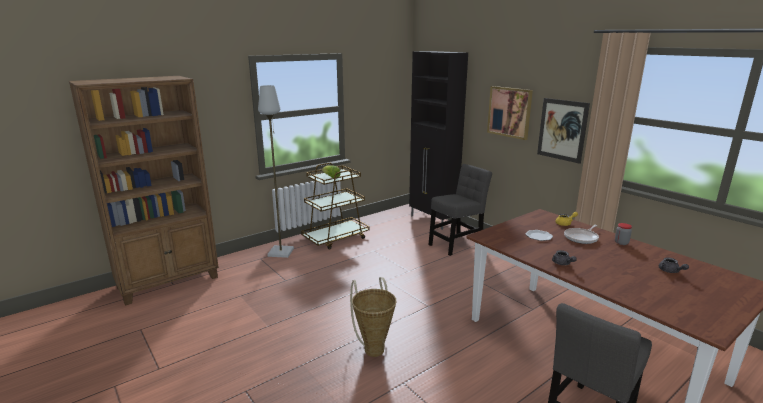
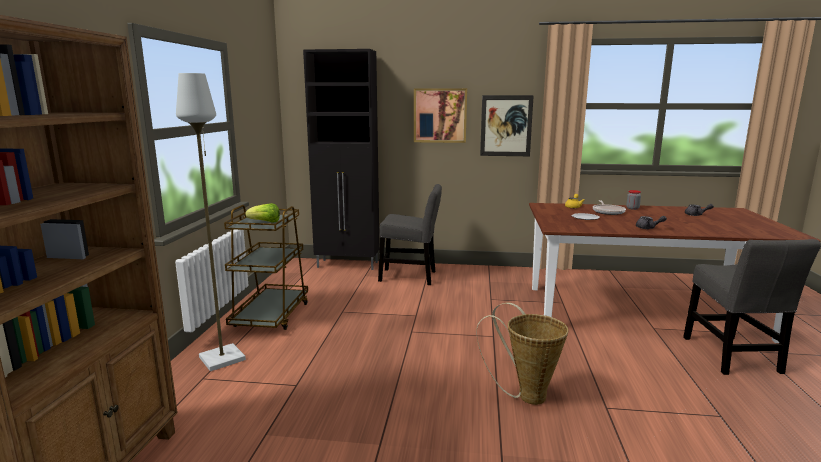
camera: 45 degrees left, 5 degrees down
grey chair [428,164,492,256] -> grey chair turned 90 degrees clockwise [378,184,442,285]

